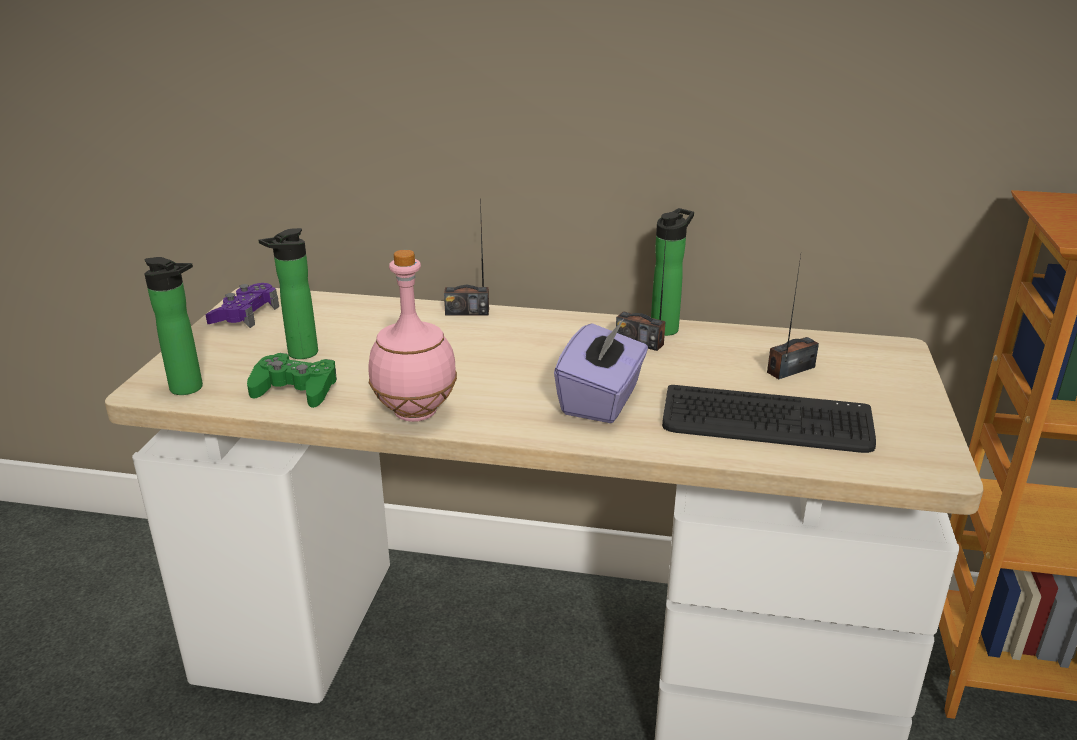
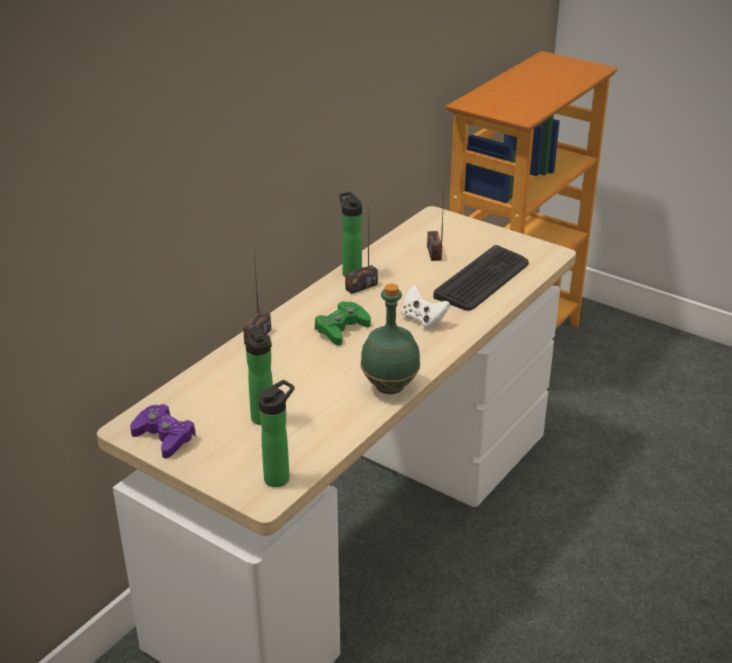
camera: 65 degrees left, 5 degrees up
green game controller [247,353,337,408] -> green game controller moved to [315,301,371,346]
pink bottle [368,250,457,422] -> green bottle [360,284,420,394]
purple tissue box [554,319,648,423] -> white game controller [401,285,450,329]

